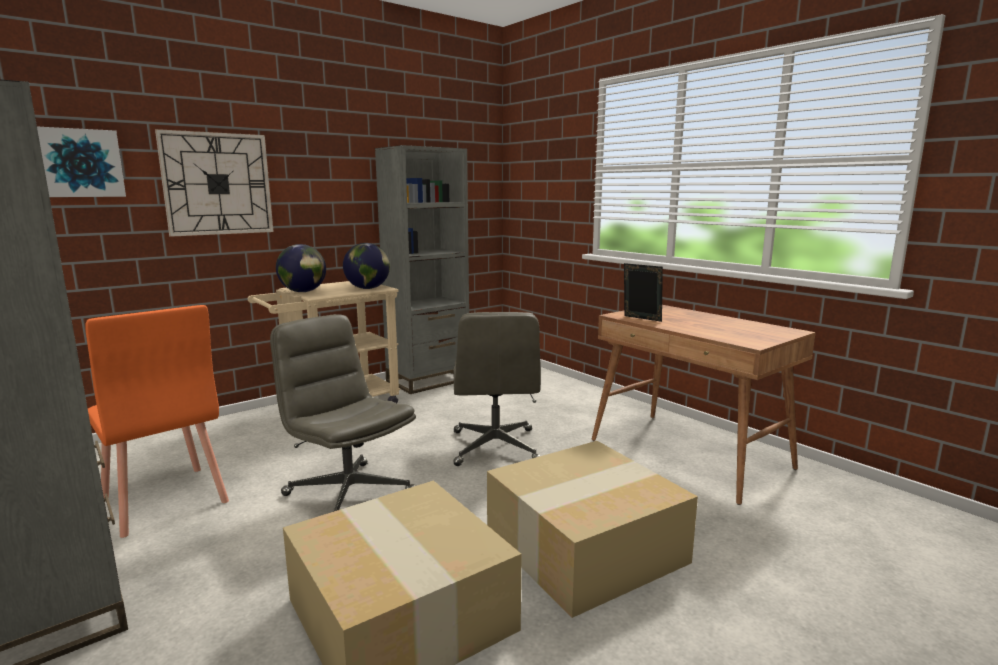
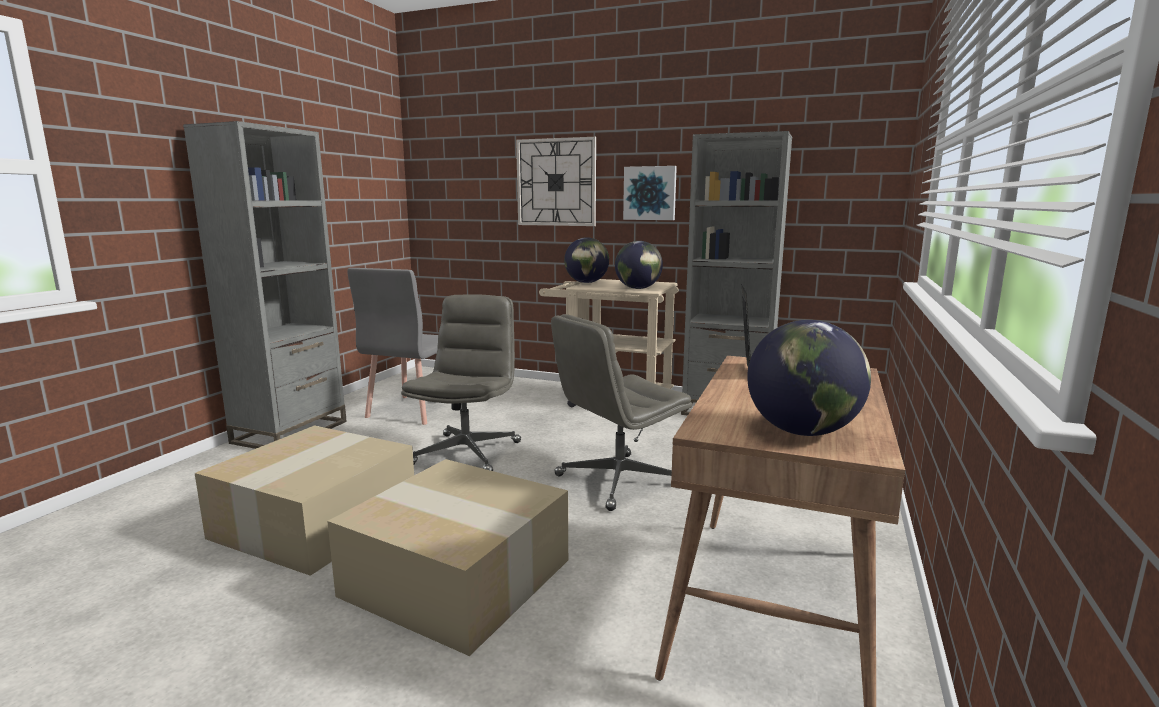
camera: 60 degrees right, 0 degrees up
picture [37,127,126,197] -> picture moved to [623,166,677,220]
orange chair [85,305,229,538] -> grey chair [347,268,438,425]
none -> globe [747,320,871,436]

